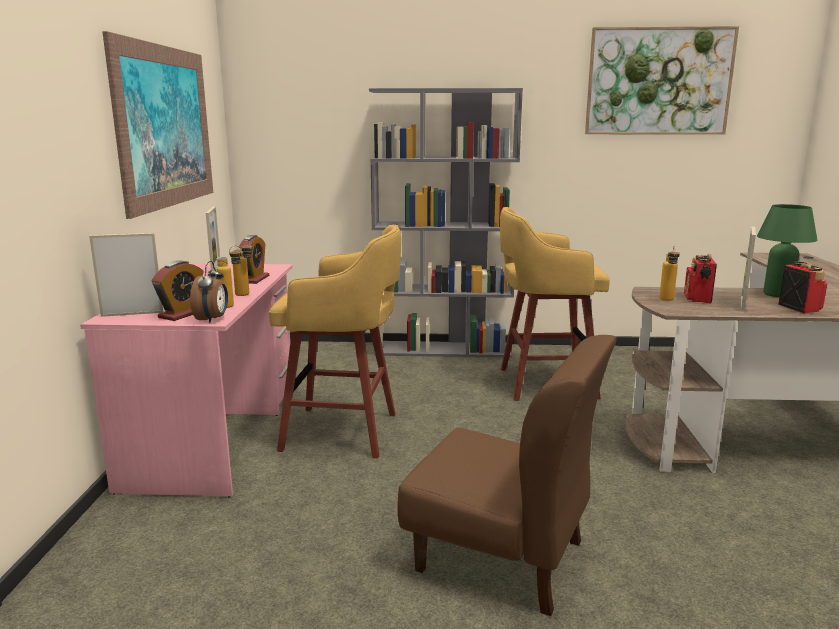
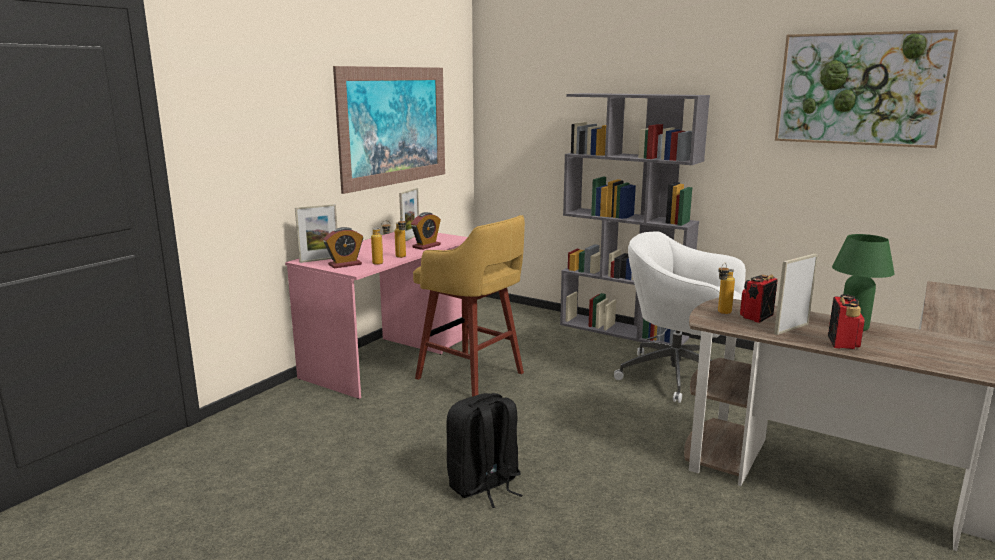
camera: 30 degrees right, 0 degrees up
picture frame [89,233,163,317] -> picture frame turned 135 degrees clockwise [295,204,337,263]
alarm clock [190,261,228,323] -> none
brown chair [397,335,616,616] -> black backpack [446,393,523,508]
yellow stool [500,207,610,401] -> white office chair [614,231,746,403]

